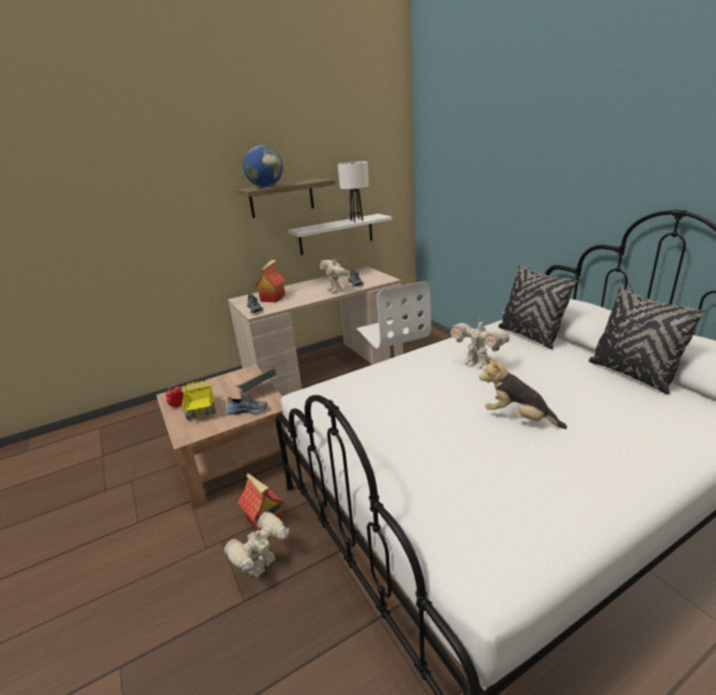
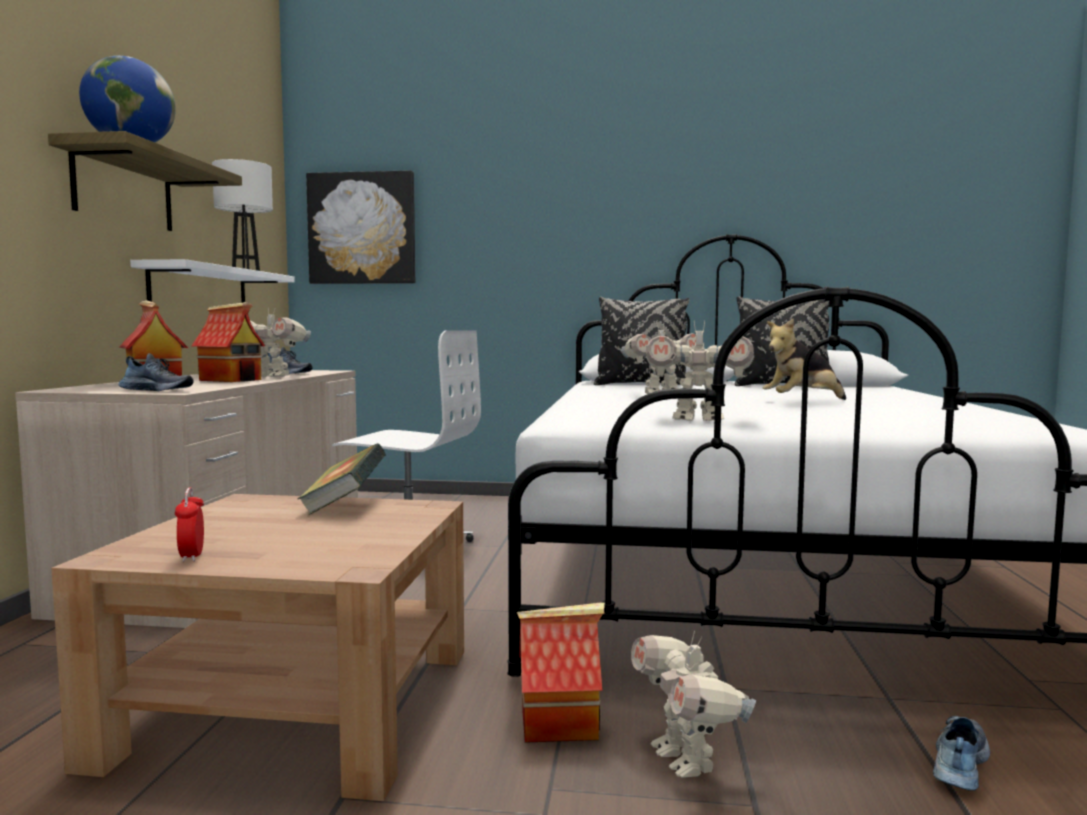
camera: 55 degrees left, 20 degrees down
toy truck [182,380,216,419] -> none
shoe [226,395,267,415] -> shoe moved to [933,716,990,791]
none -> toy house [192,302,265,382]
none -> picture [306,170,415,284]
none -> toy robot [646,321,754,421]

